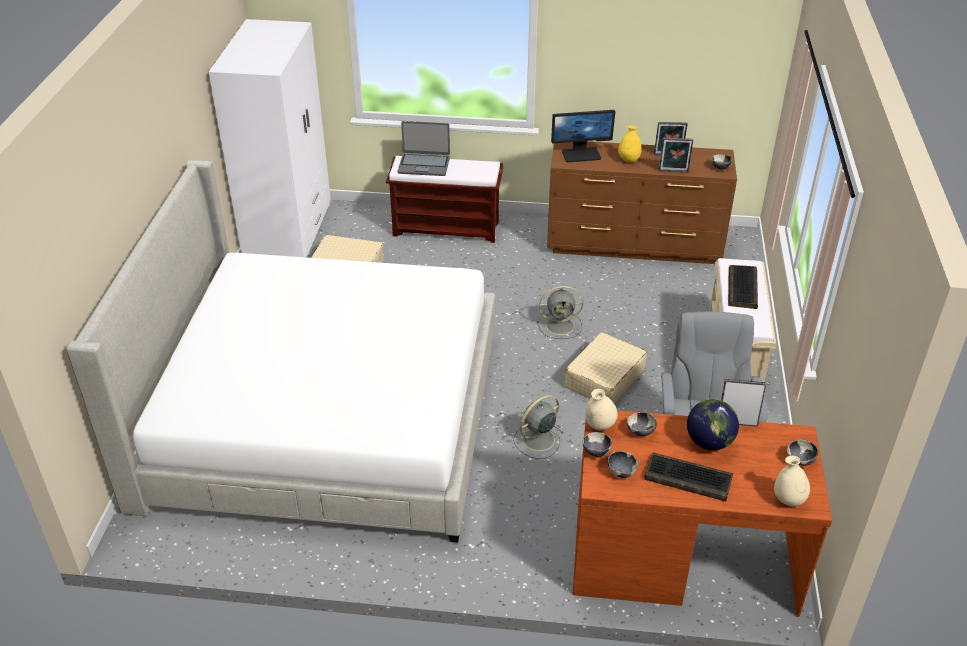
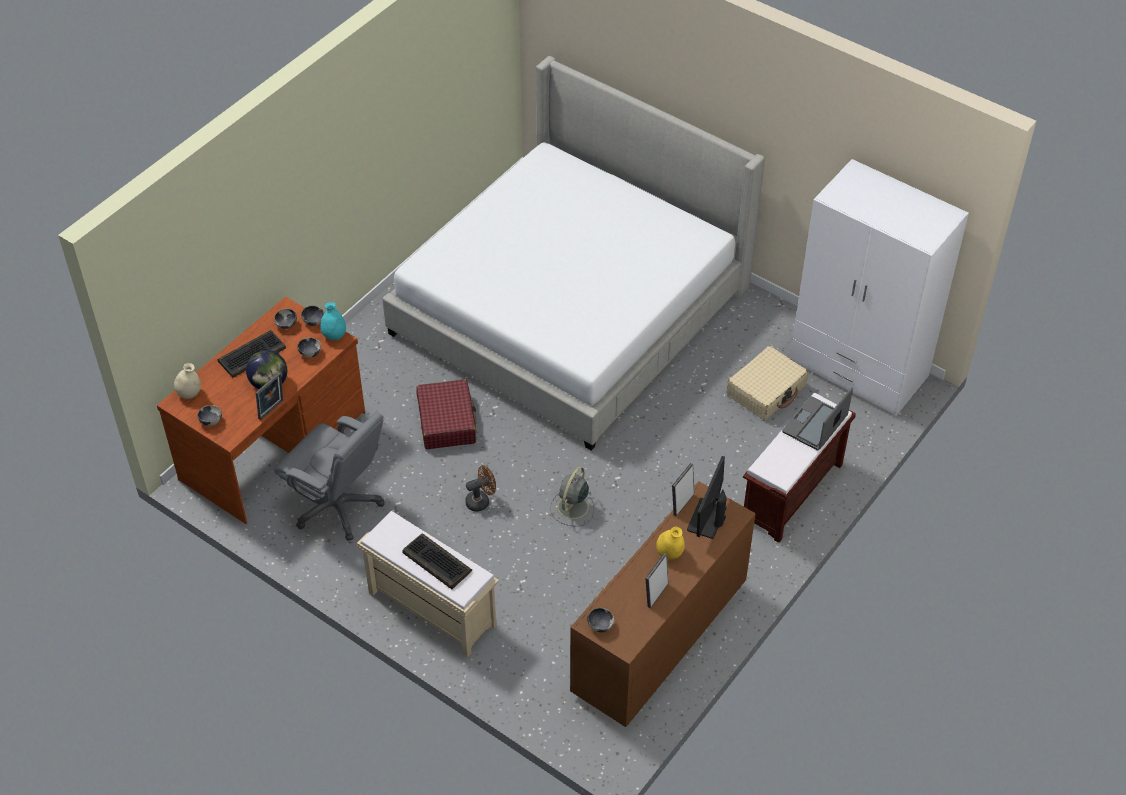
camera: 120 degrees right, 10 degrees up
grey fan [513,395,564,459] -> red suitcase [416,379,476,449]
beige suitcase [564,332,647,404] -> brown fan [465,465,496,512]
beige vase [585,389,618,430] -> turquoise vase [320,302,346,340]
picture frame [659,138,693,172] -> picture frame moved to [672,463,694,516]

